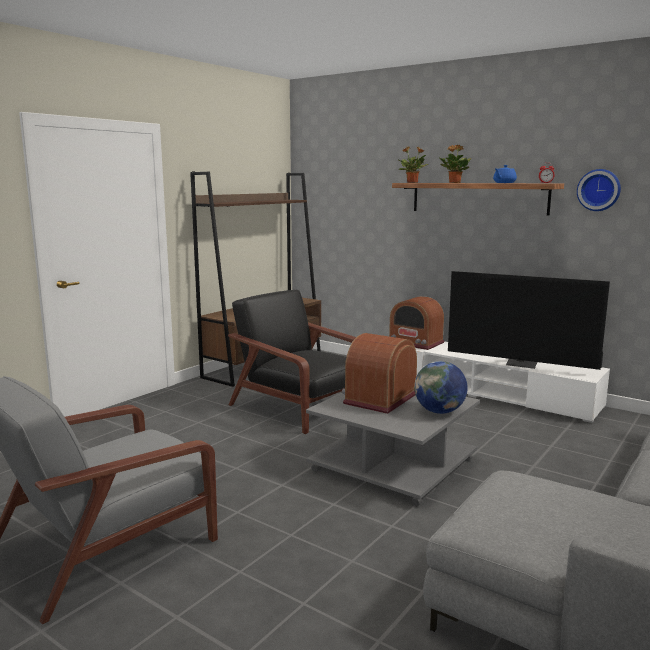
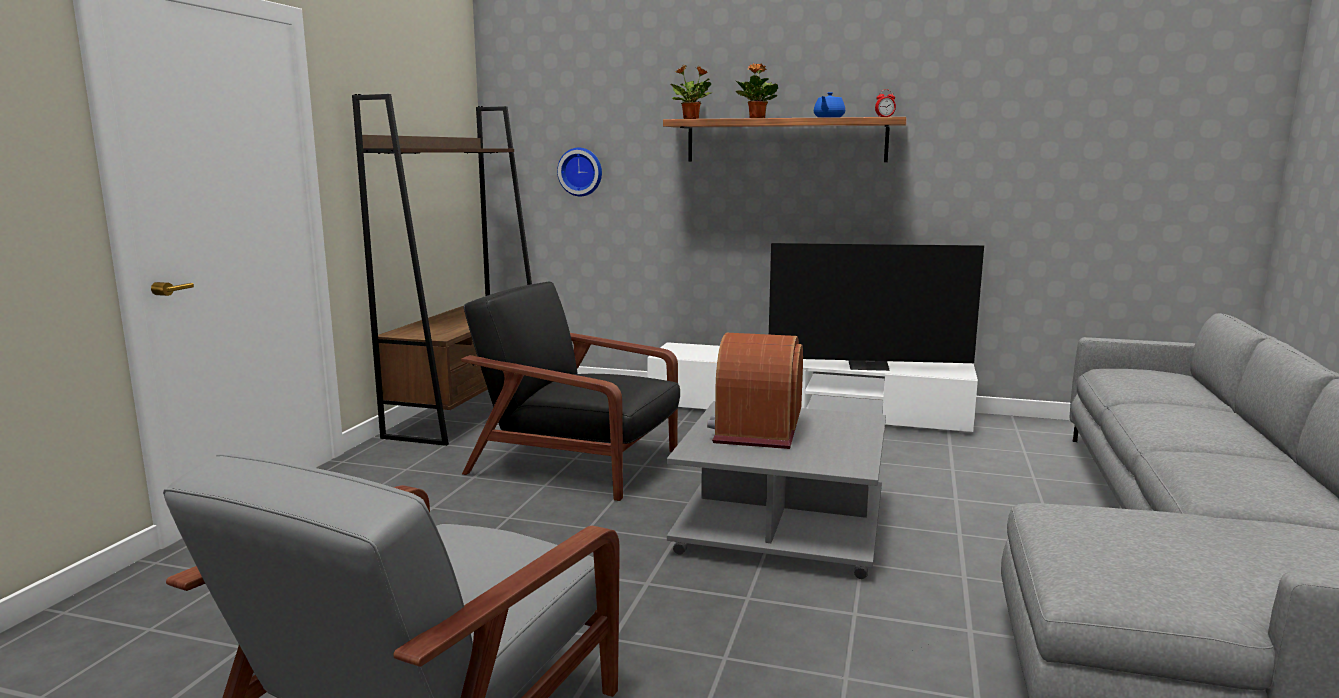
camera: 20 degrees left, 0 degrees up
radio [389,296,445,350] -> none
globe [414,361,468,414] -> none
wall clock [577,169,621,211] -> wall clock moved to [557,148,602,196]

